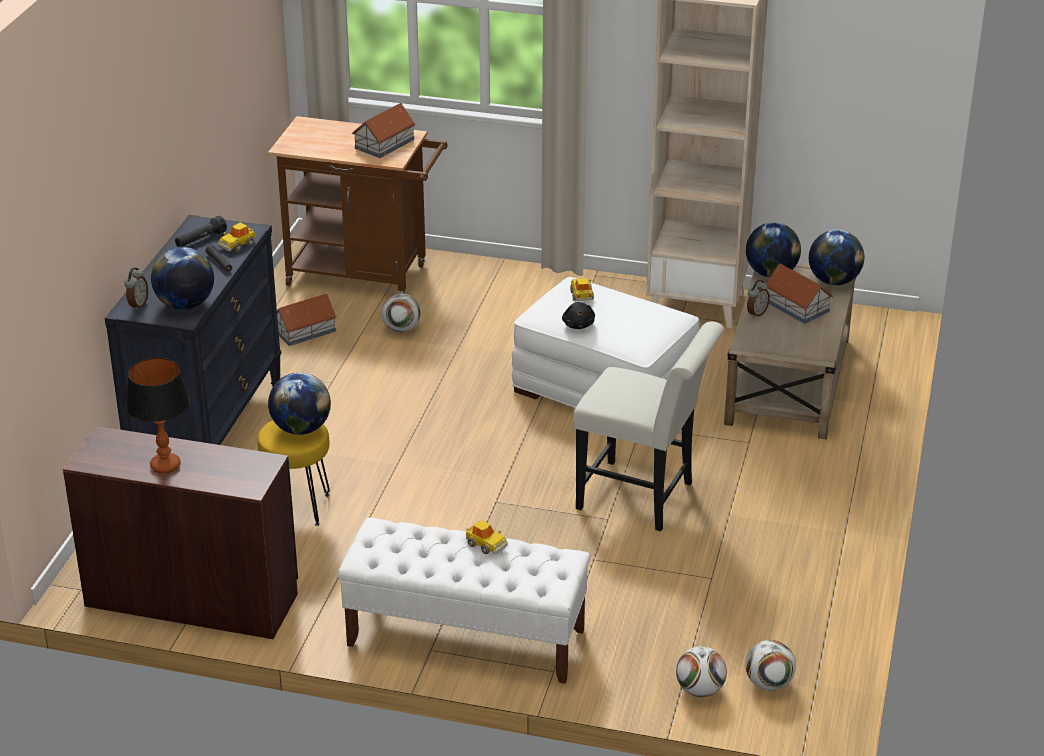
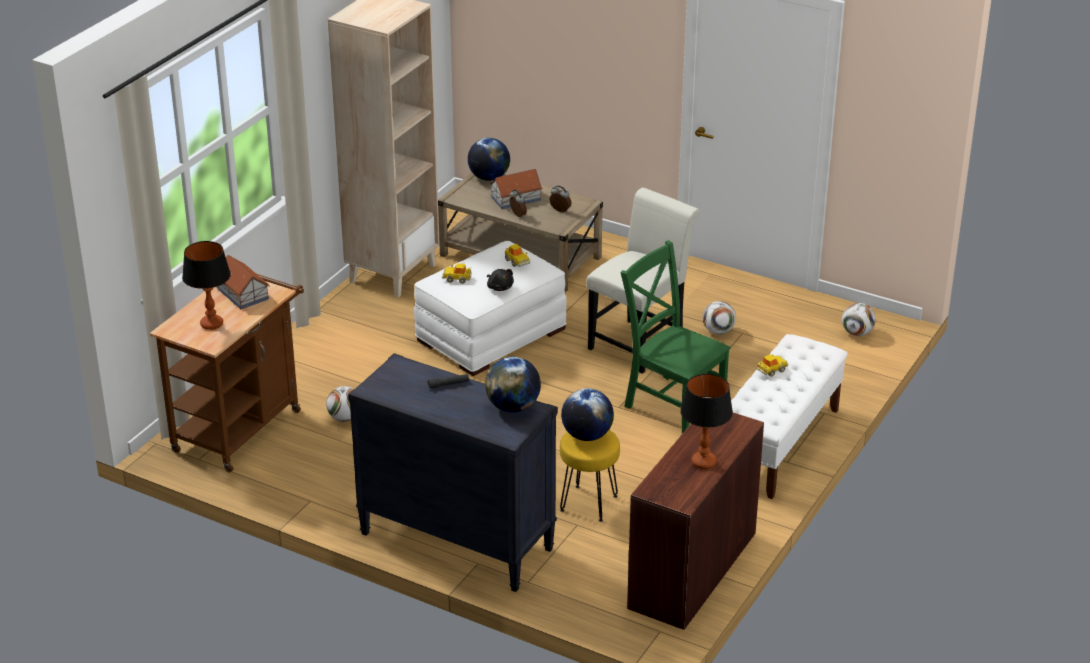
camera: 75 degrees left, 0 degrees up
alarm clock [124,268,148,310] -> alarm clock moved to [549,185,572,212]
black flashlight [175,216,227,247] -> none
toy car [218,223,256,252] -> toy car moved to [505,244,530,267]
toy house [277,294,337,346] -> none
black plush toy [562,302,595,329] -> black plush toy turned 45 degrees clockwise [487,269,514,291]
football [676,646,727,697] -> football moved to [703,301,736,334]
globe [746,222,801,277] -> none
none -> table lamp [182,241,231,330]
none -> green chair [620,240,731,433]

